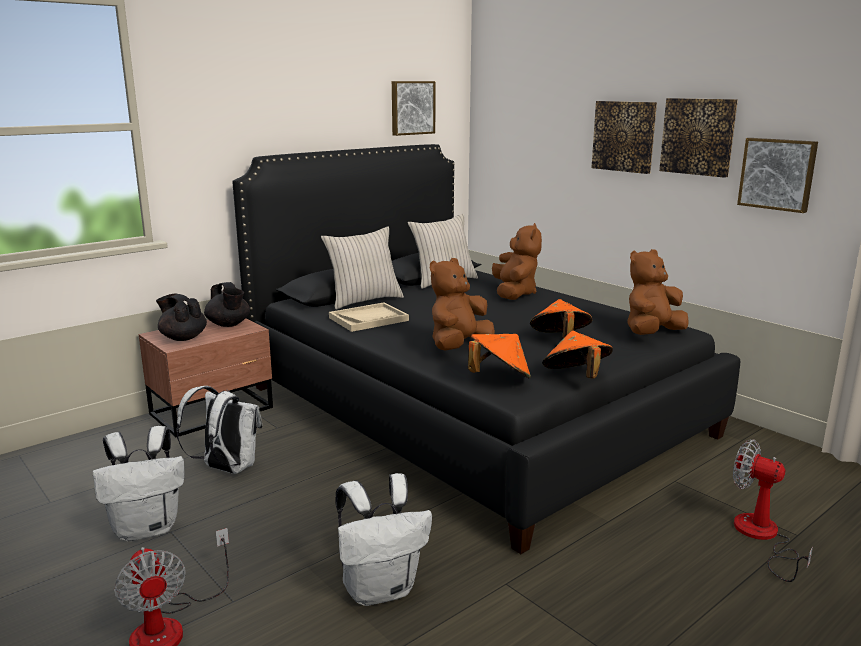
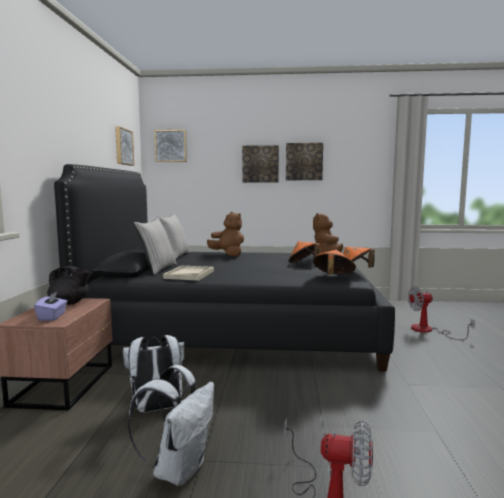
camera: 45 degrees left, 10 degrees down
black teapot [156,293,207,341] -> purple tissue box [34,292,67,321]
white backpack [335,473,432,606] -> none
brown plush toy [430,258,495,351] -> none
picture [737,138,818,213] -> picture moved to [155,130,187,162]

